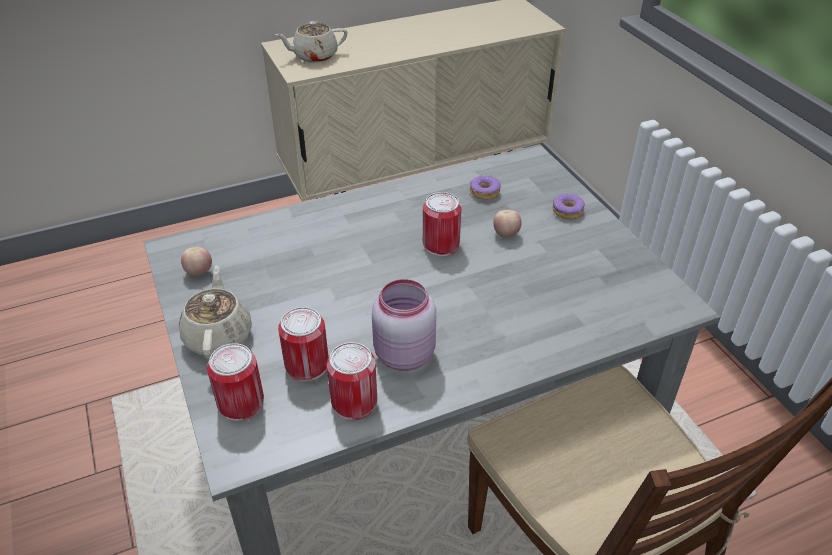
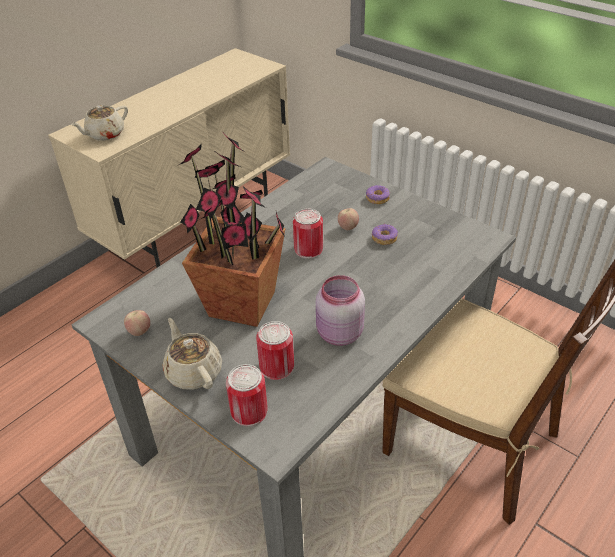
camera: 25 degrees left, 0 degrees up
can [327,342,377,420] -> none
donut [470,175,501,200] -> donut moved to [372,224,398,245]
none -> potted plant [179,134,286,327]

